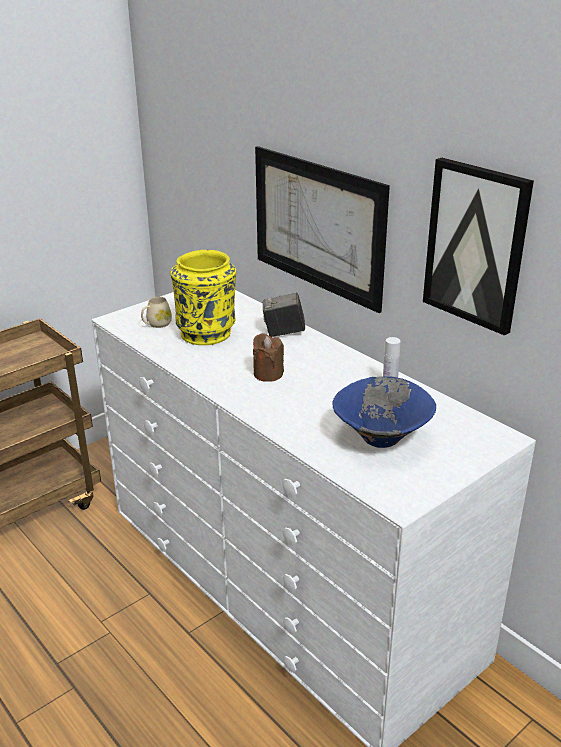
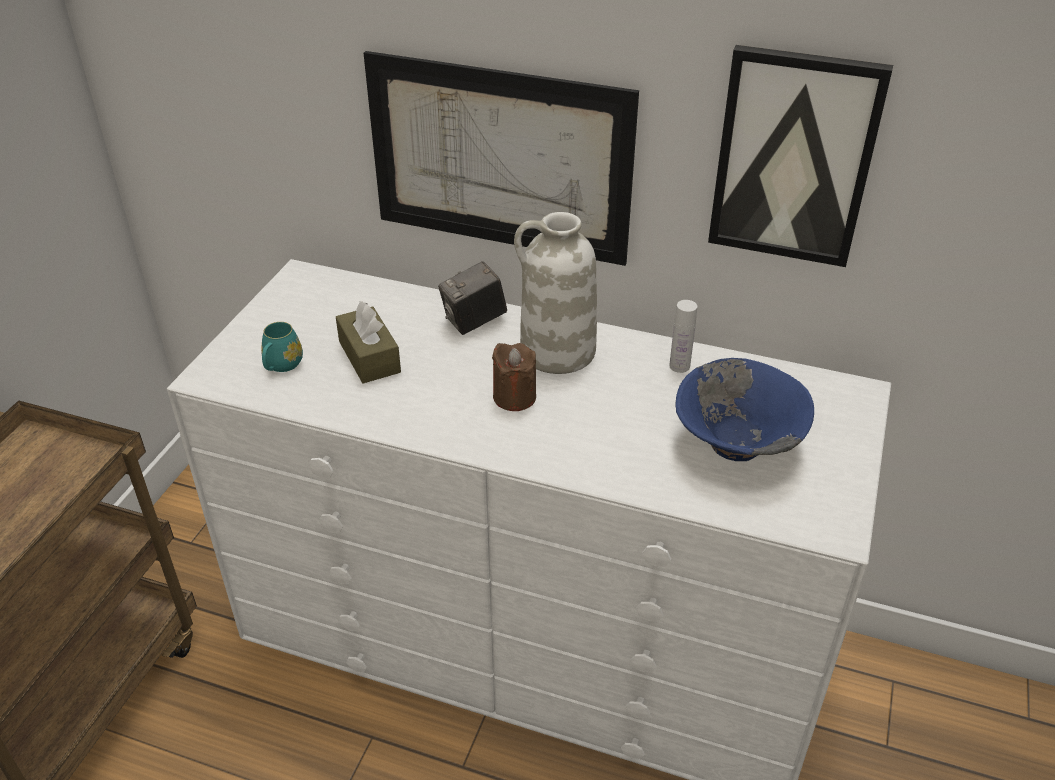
camera: 30 degrees left, 10 degrees up
beige mug [141,297,172,328] -> turquoise mug [261,322,303,372]
yellow vase [170,250,236,345] -> brown tissue box [336,301,401,383]
none -> white vase [514,212,597,374]

